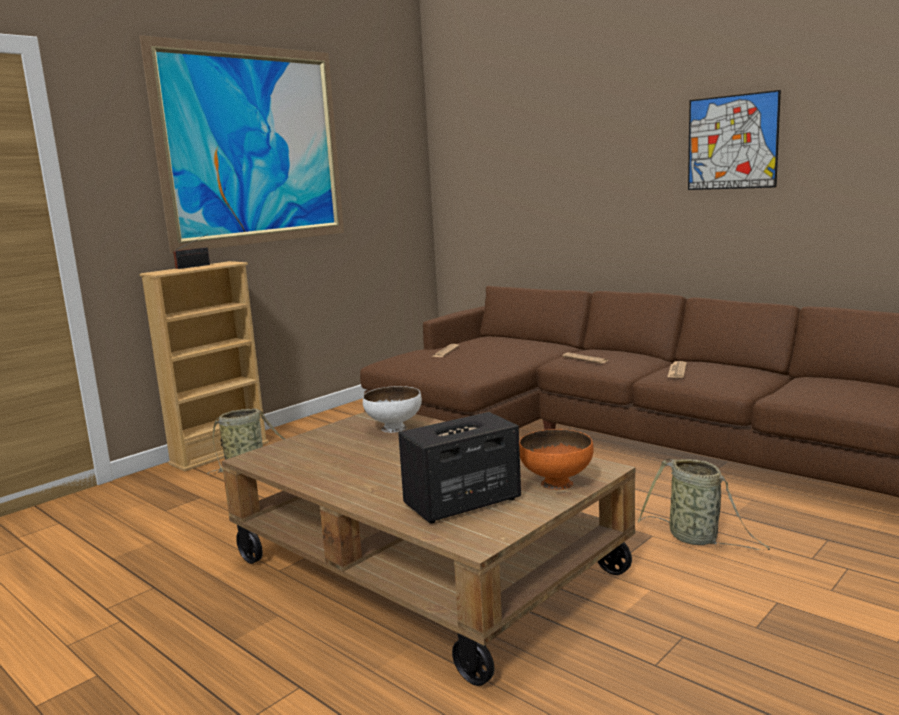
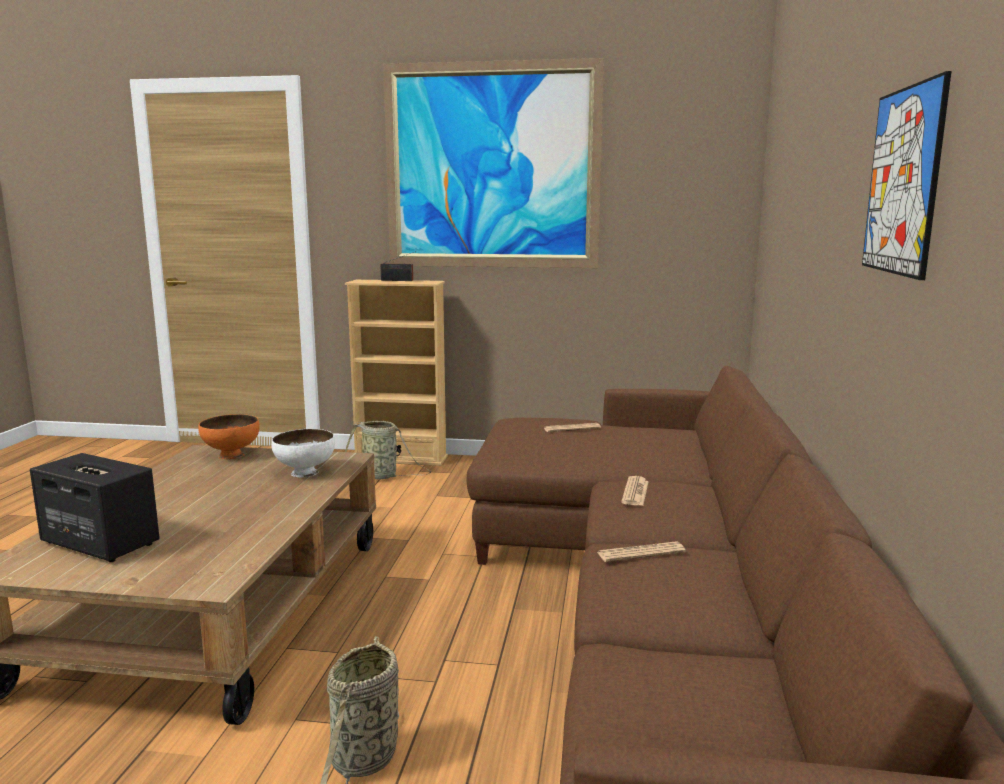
camera: 55 degrees right, 0 degrees up
orange bowl [519,429,594,490] -> orange bowl moved to [198,414,260,459]

